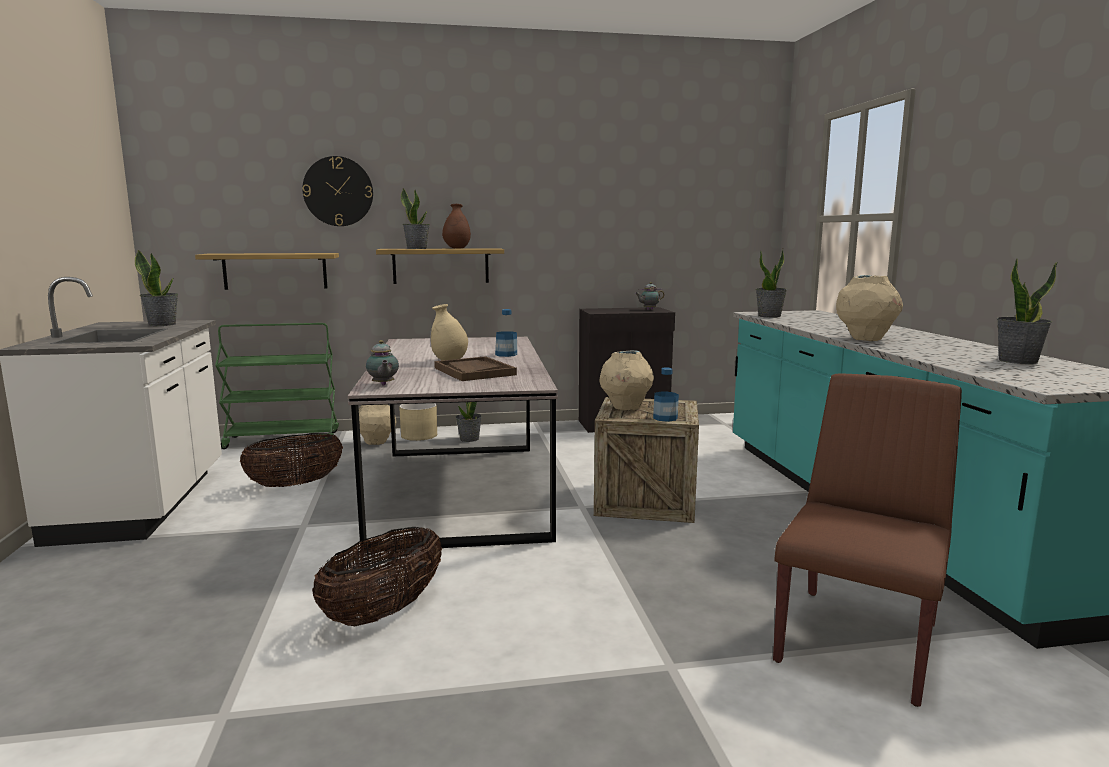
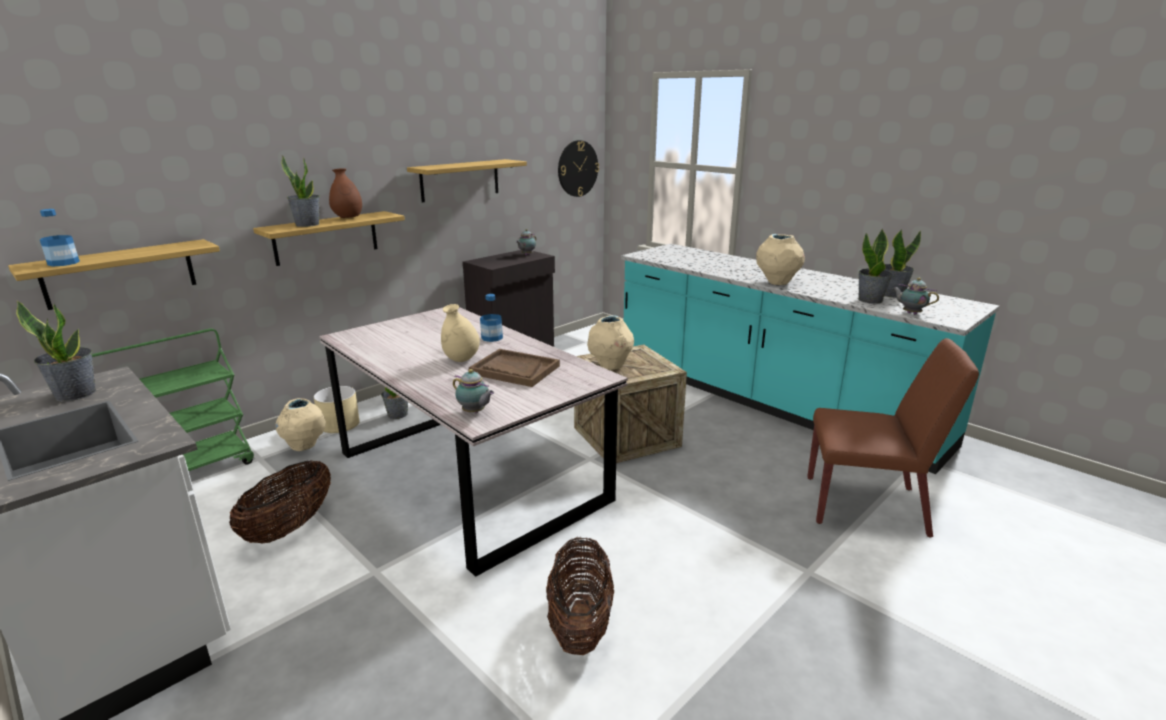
camera: 35 degrees left, 10 degrees up
wall clock [302,156,373,226] -> wall clock moved to [558,140,599,197]
bottle [653,367,679,422] -> bottle moved to [40,209,80,267]
potted plant [756,249,787,318] -> potted plant moved to [858,228,893,304]
brown chair [773,373,962,707] -> brown chair turned 105 degrees clockwise [807,338,979,538]
none -> shelf [407,159,527,202]
none -> teapot [892,278,939,314]

